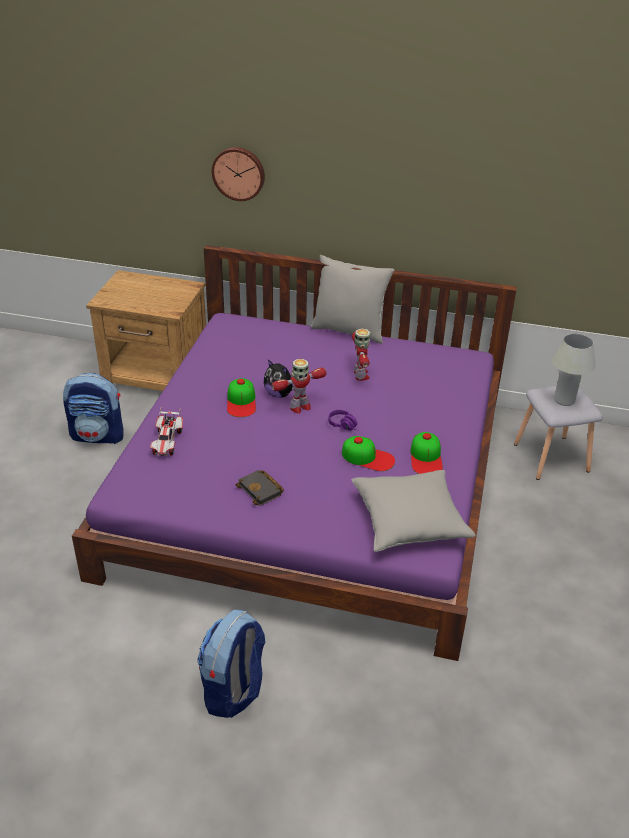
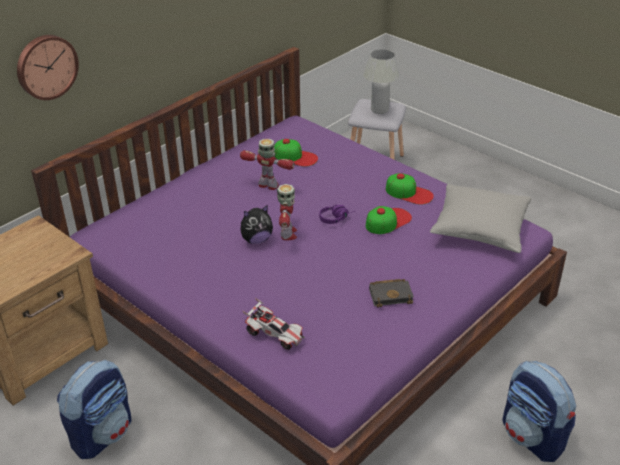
camera: 60 degrees left, 0 degrees up
cap [227,378,256,417] -> cap moved to [274,139,318,167]
grey pillow [311,255,394,344] -> none

